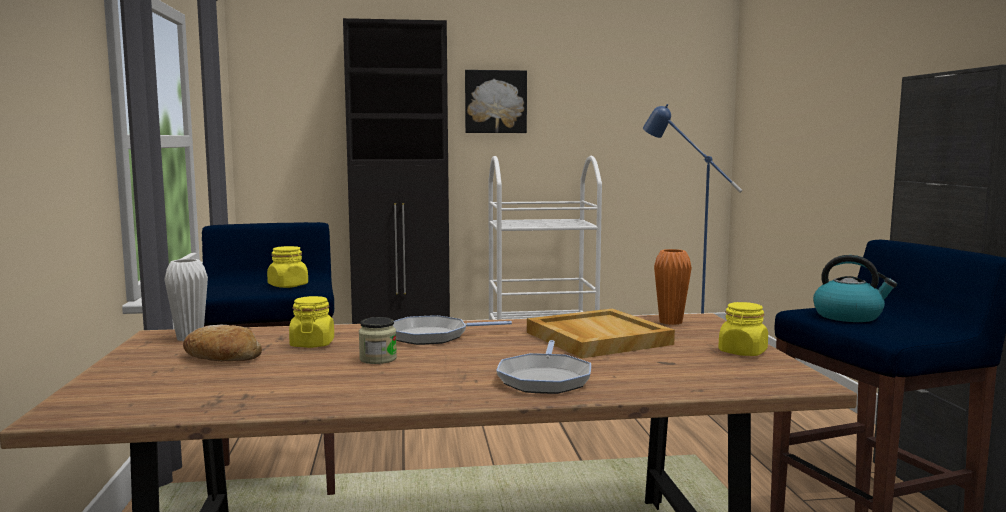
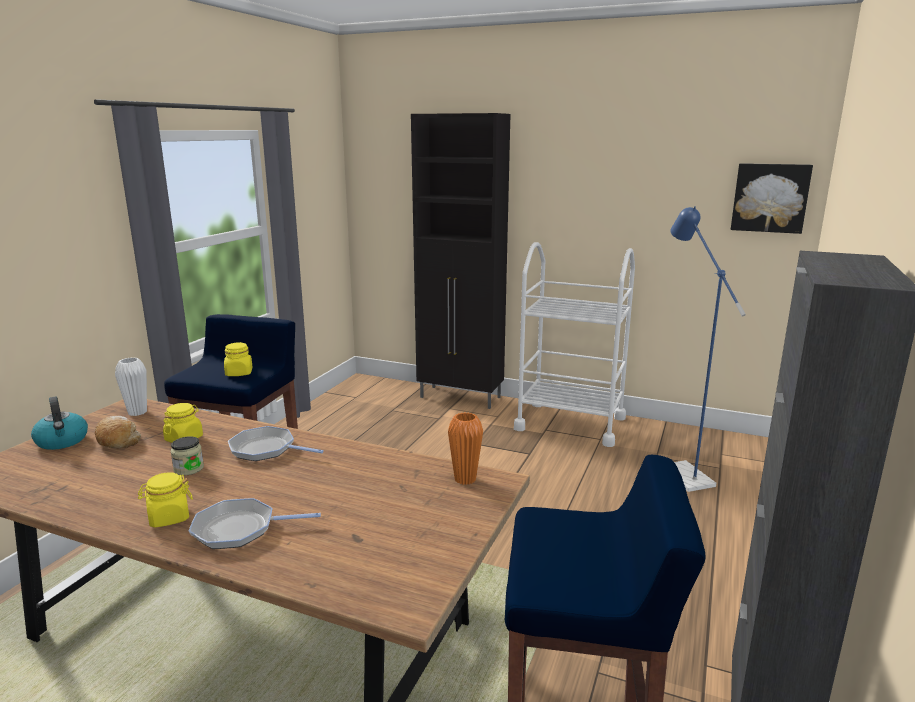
camera: 30 degrees right, 10 degrees up
picture [465,70,527,133] -> picture moved to [731,163,813,234]
frying pan [496,340,591,394] -> frying pan turned 45 degrees clockwise [189,498,321,549]
beige tray [527,309,675,359] -> none
yellow jar [718,302,768,356] -> yellow jar moved to [138,472,193,527]
kettle [813,255,897,322] -> kettle moved to [31,397,88,450]

